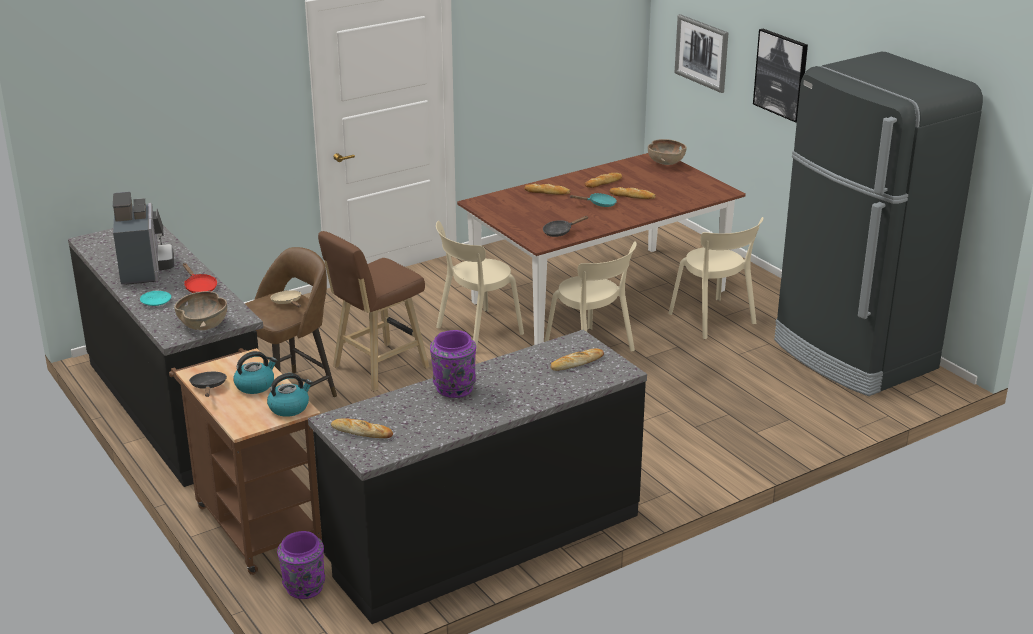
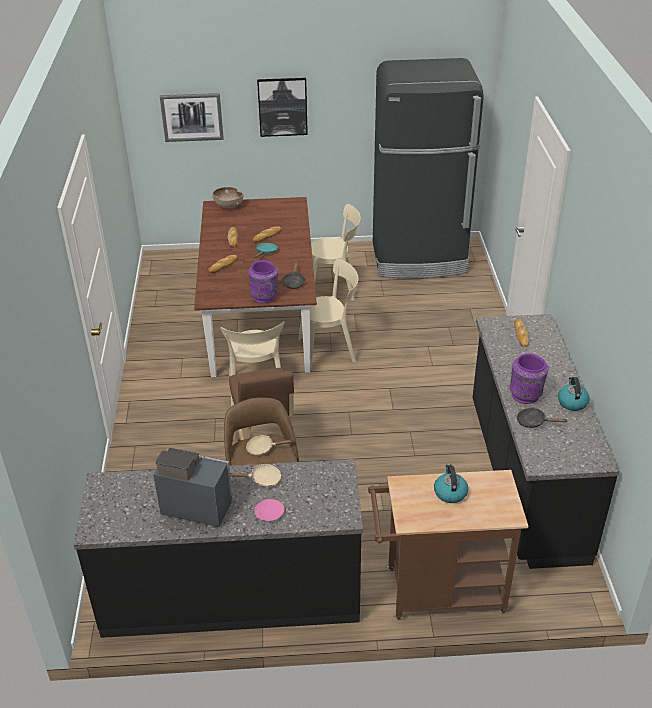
camera: 60 degrees left, 10 degrees up
turquoise plate [140,291,171,306] -> pink plate [254,499,284,521]
brown bowl [174,291,227,330] -> none
red frying pan [183,263,217,293] -> beige frying pan [230,464,281,487]
black frying pan [189,372,227,397] -> black frying pan moved to [517,408,567,428]
kettle [267,373,313,417] -> kettle moved to [558,377,590,411]
purple vase [277,531,325,599] -> purple vase moved to [248,260,278,303]
bread [331,418,393,438] -> none

